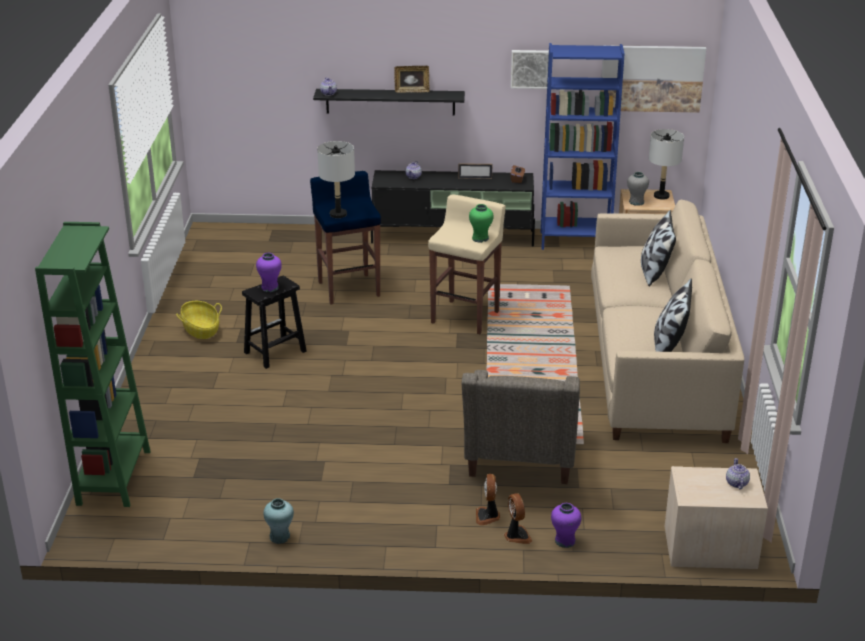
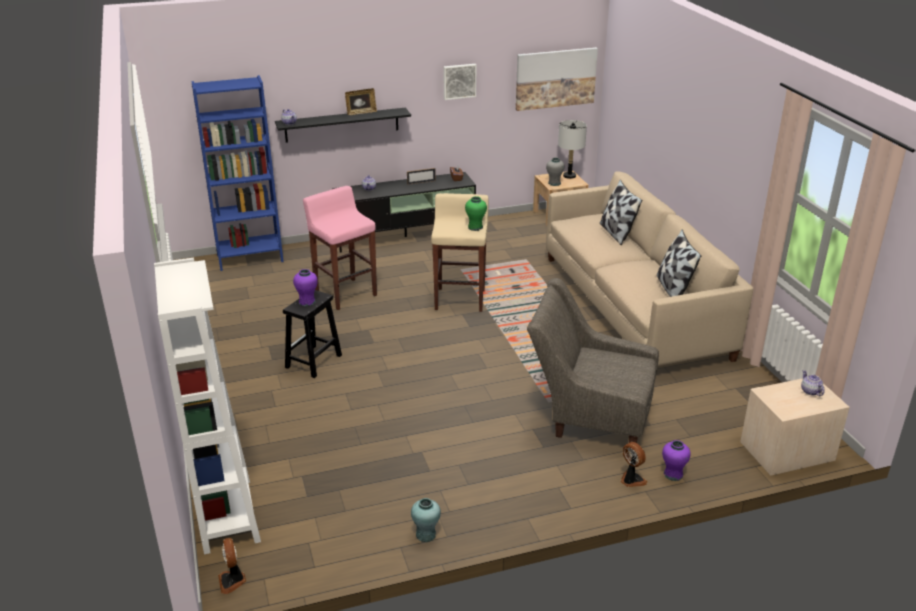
camera: 20 degrees left, 0 degrees up
green bookcase [35,222,151,507] -> white bookcase [154,258,261,554]
basket [176,301,222,339] -> none
blue stool [310,171,381,304] -> pink stool [303,186,377,310]
grey table lamp [317,141,355,218] -> none
grey armchair [462,370,580,484] -> grey armchair turned 120 degrees clockwise [527,278,659,449]
fan [476,474,500,525] -> fan moved to [218,538,246,594]
blue bookcase [541,43,625,250] -> blue bookcase moved to [191,75,284,271]

